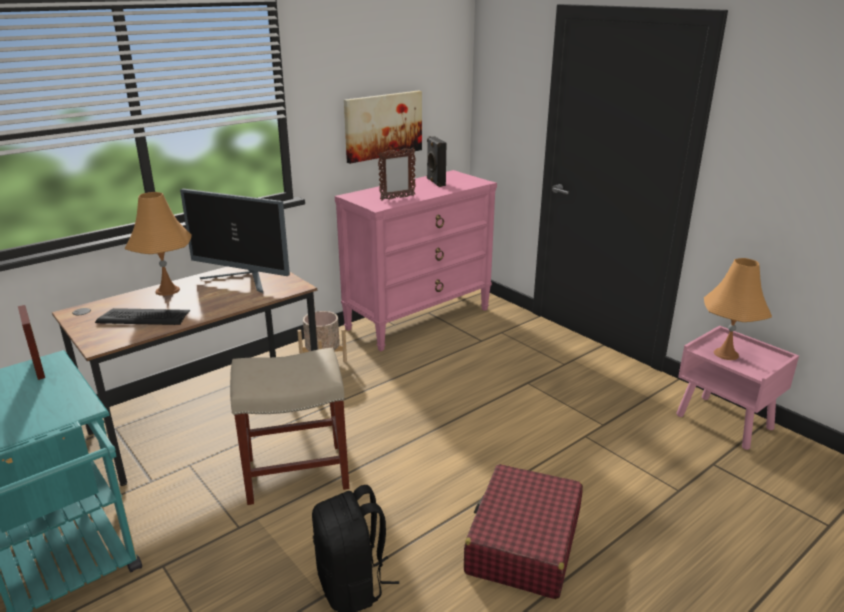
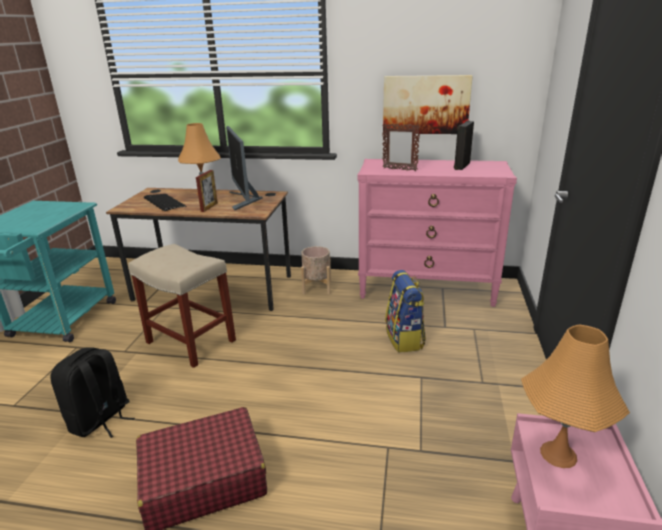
camera: 50 degrees right, 0 degrees up
picture frame [18,305,45,380] -> picture frame moved to [196,170,218,212]
none -> backpack [385,270,426,353]

